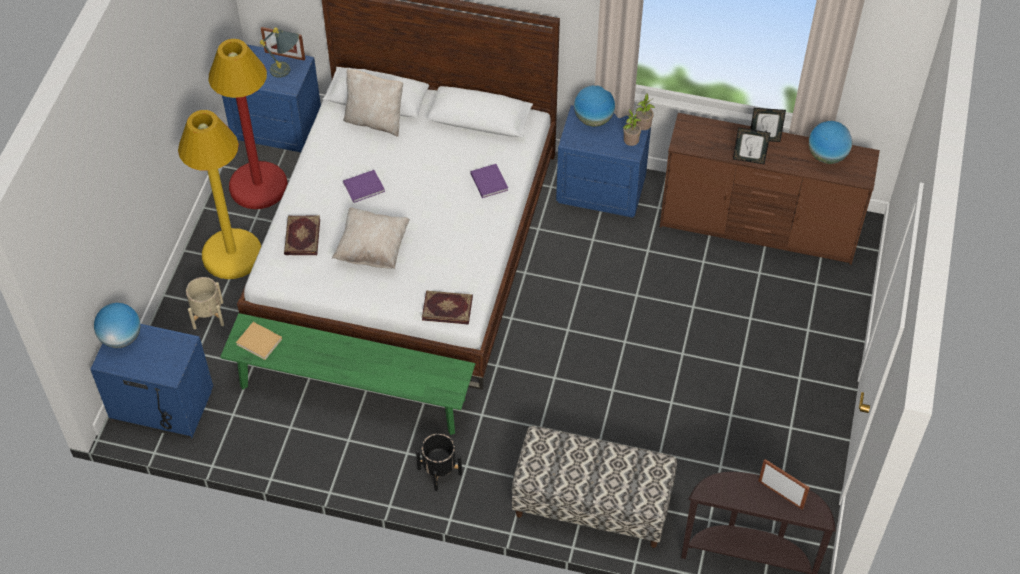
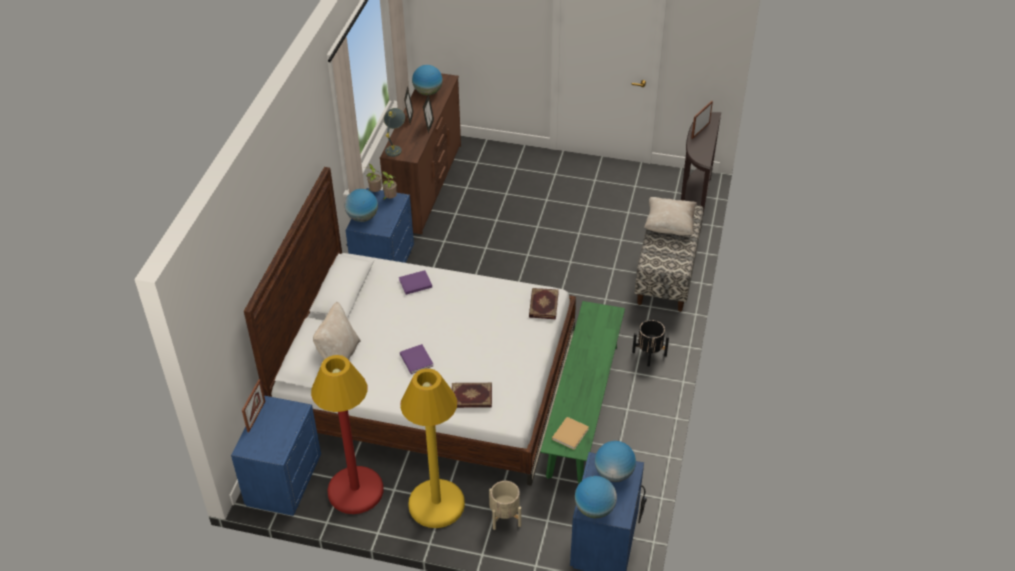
camera: 90 degrees left, 10 degrees down
grey table lamp [260,27,299,78] -> grey table lamp moved to [384,108,405,157]
beige pillow [332,208,410,269] -> beige pillow moved to [644,197,697,236]
none -> globe [595,441,636,482]

